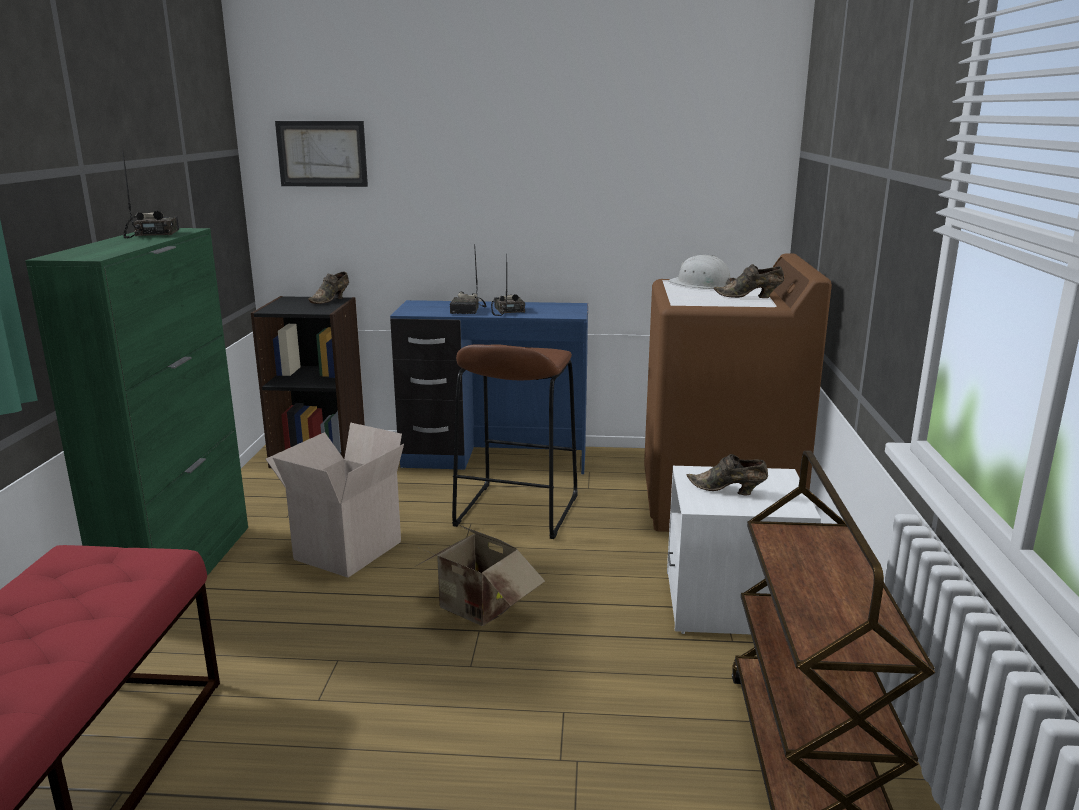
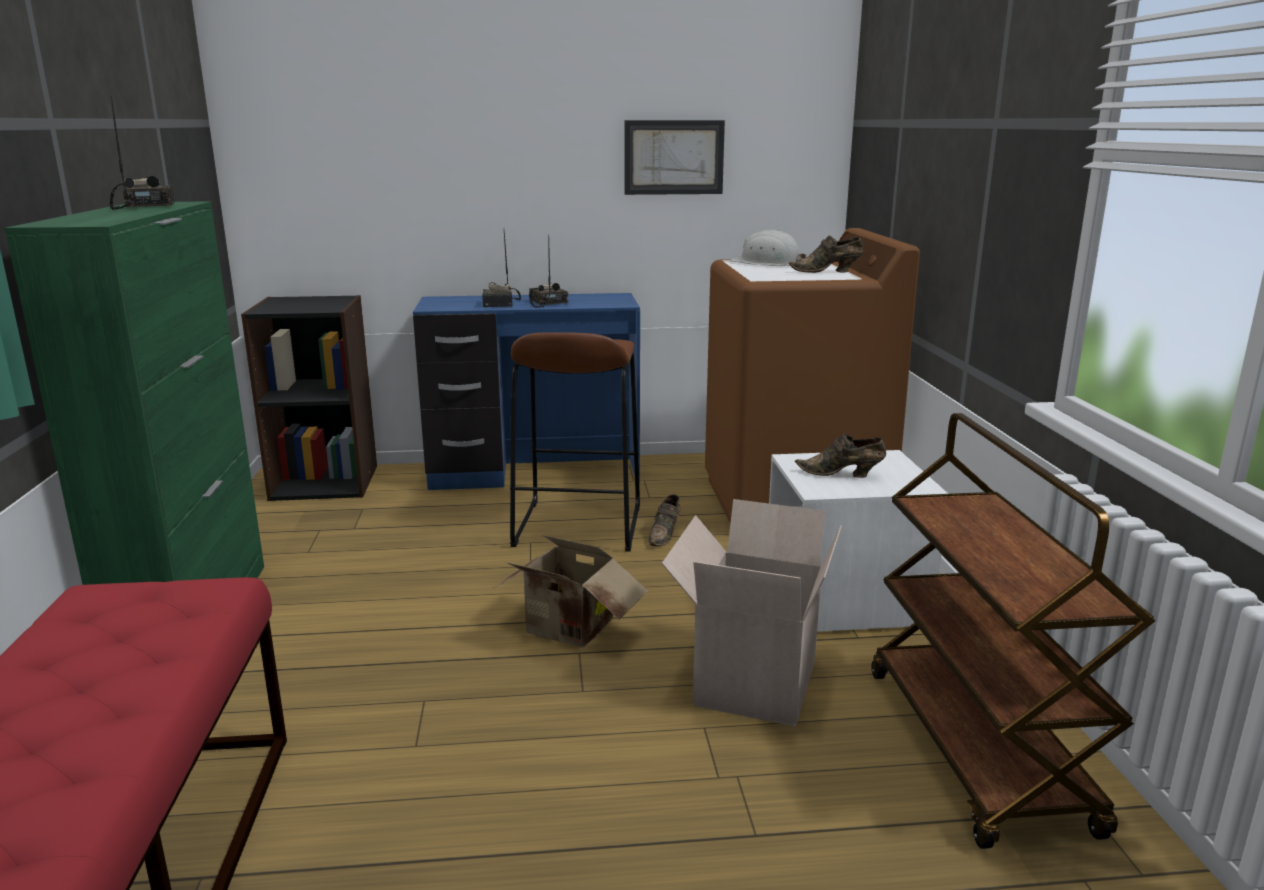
camera: 10 degrees left, 0 degrees up
cardboard box [266,422,404,578] -> cardboard box moved to [661,499,841,727]
picture [275,121,368,187] -> picture moved to [624,120,725,195]
brown shoe [308,272,349,304] -> brown shoe moved to [648,494,681,546]

